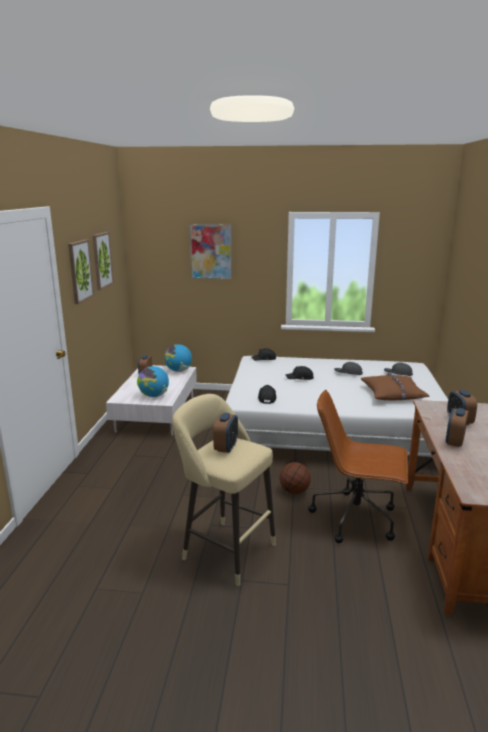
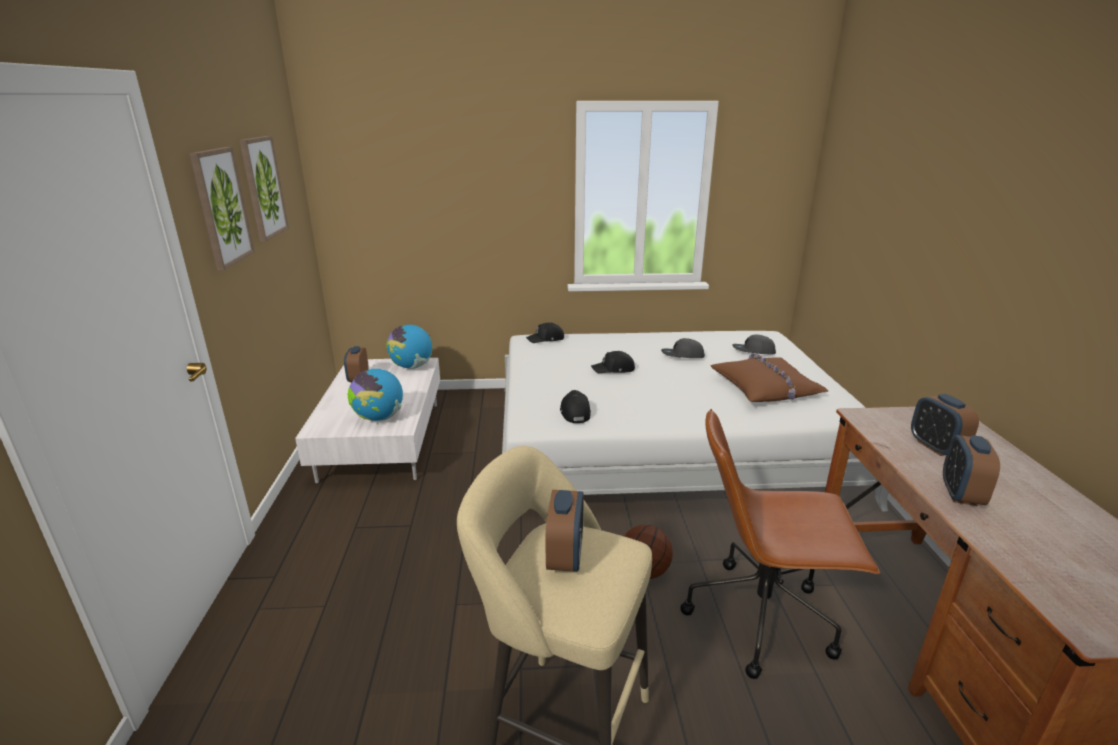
camera: 10 degrees left, 5 degrees up
picture [190,224,232,279] -> none

